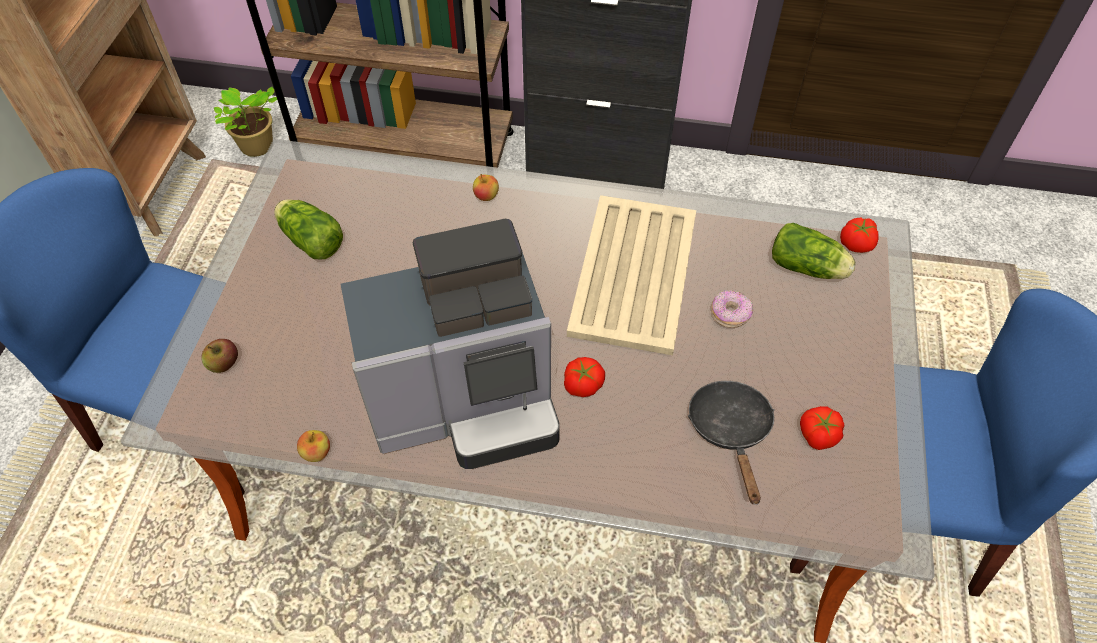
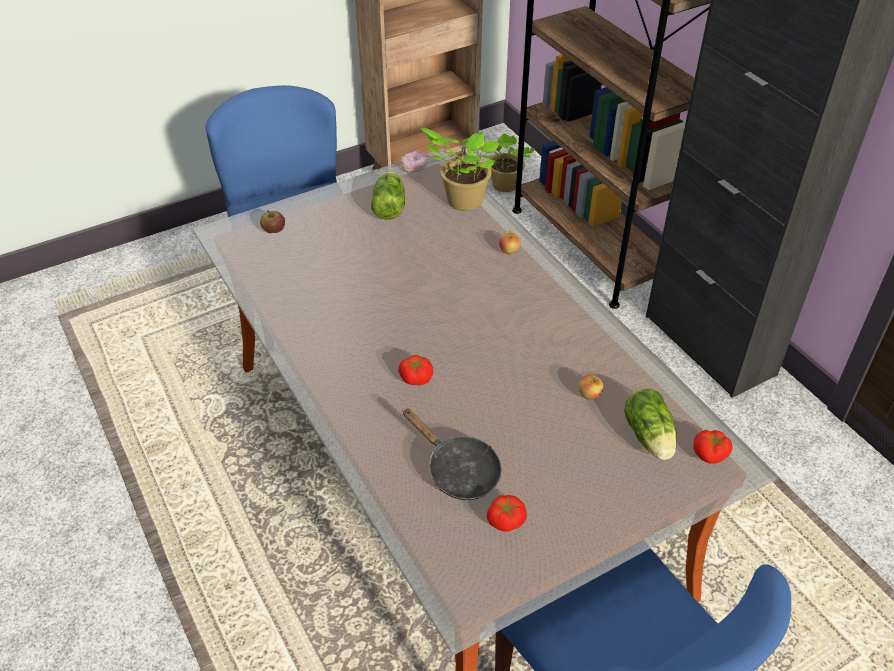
camera: 50 degrees right, 10 degrees down
apple [297,430,330,462] -> apple moved to [578,375,603,399]
coffee machine [340,219,560,469] -> none
beige tray [567,195,696,355] -> none
black frying pan [688,381,775,505] -> black frying pan turned 90 degrees clockwise [403,408,501,500]
donut [711,290,753,328] -> donut moved to [401,151,427,172]
none -> potted plant [420,128,498,211]

